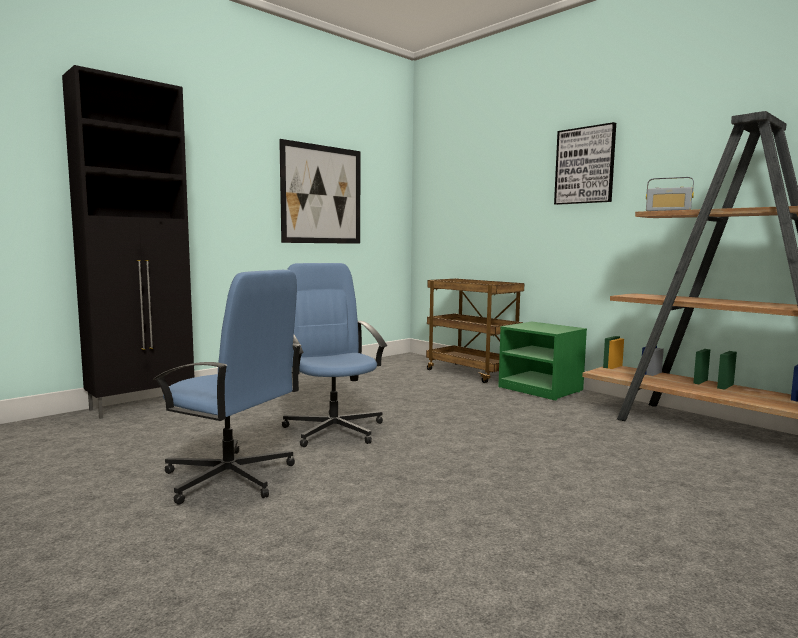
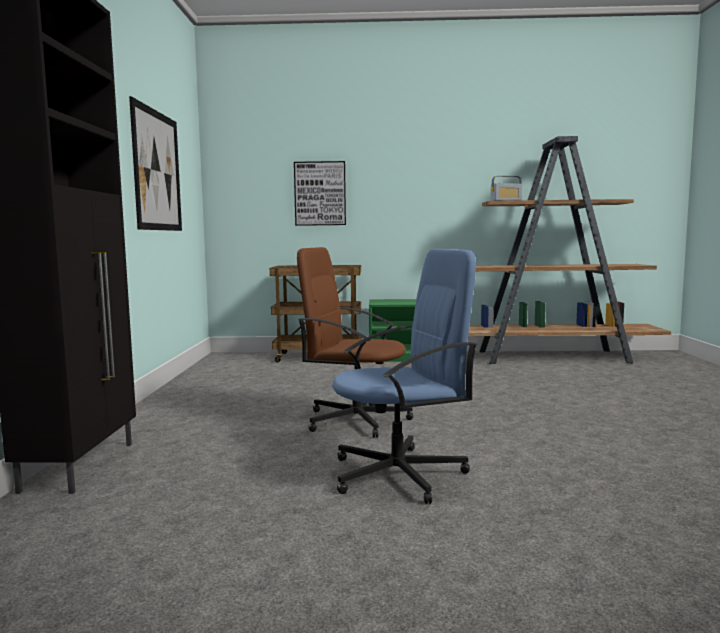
camera: 45 degrees left, 0 degrees up
blue office chair [282,263,387,447] -> brown office chair [297,247,413,438]
picture [554,122,616,205] -> picture moved to [294,161,346,226]

